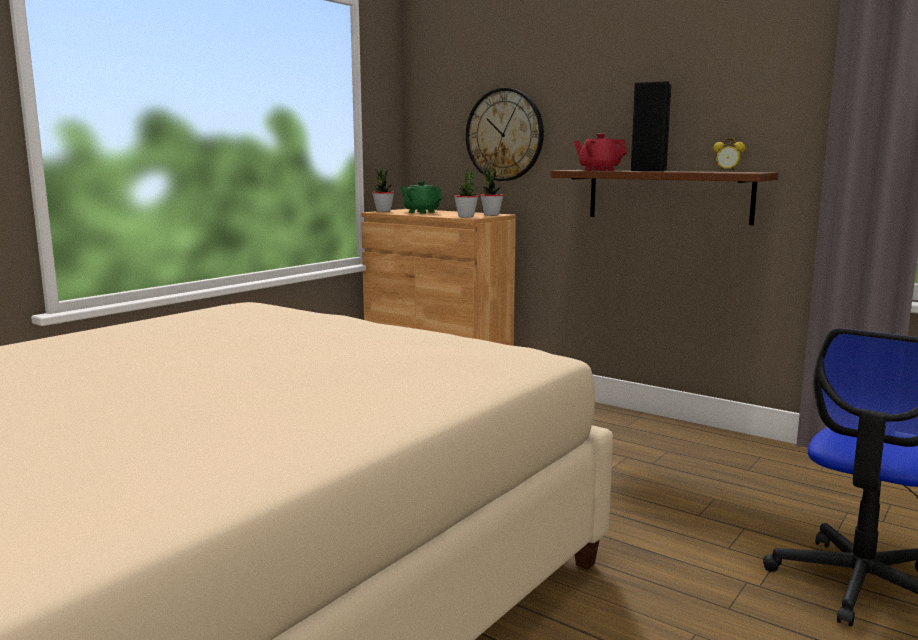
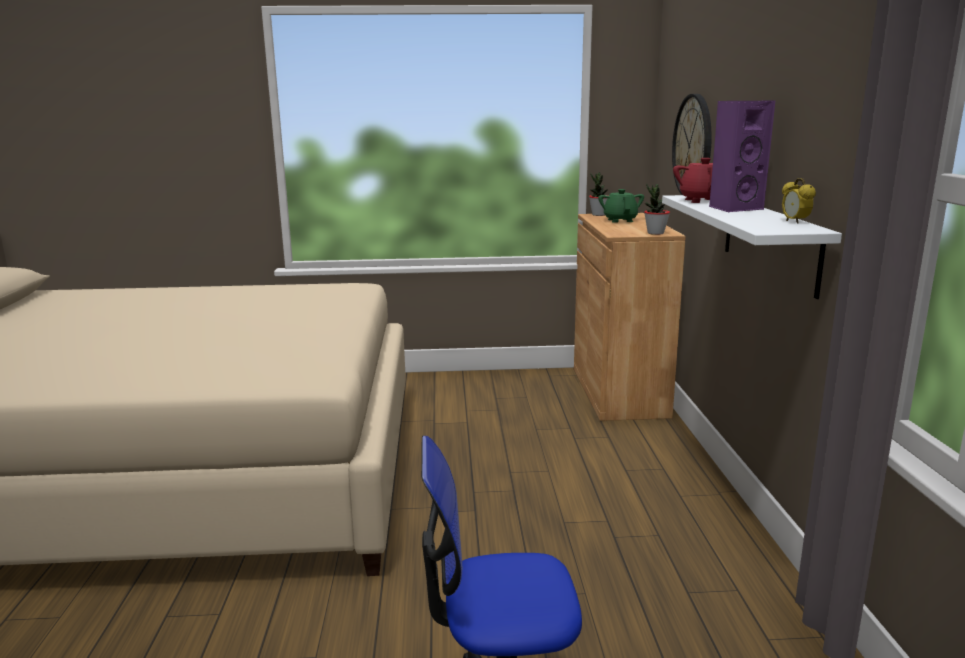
camera: 50 degrees right, 5 degrees up
potted plant [454,169,479,217] -> none
brown shelf [550,170,779,225] -> white shelf [662,195,842,299]
black speaker [631,81,671,171] -> purple speaker [709,100,775,212]

